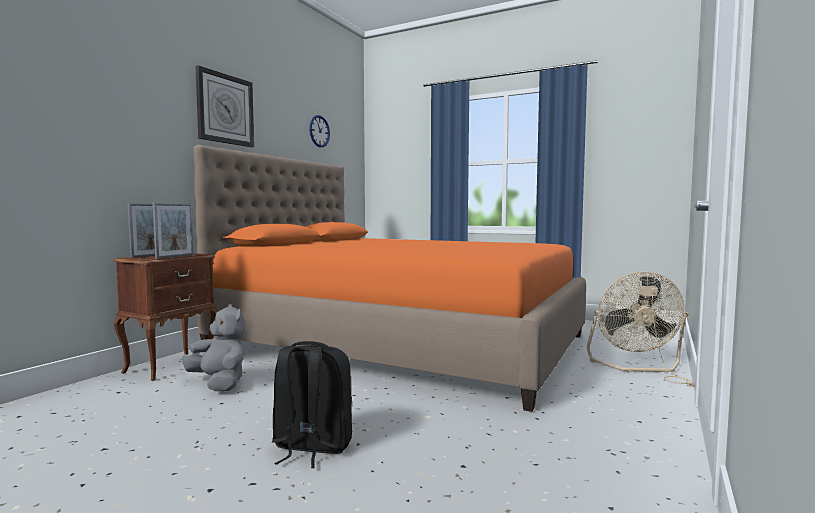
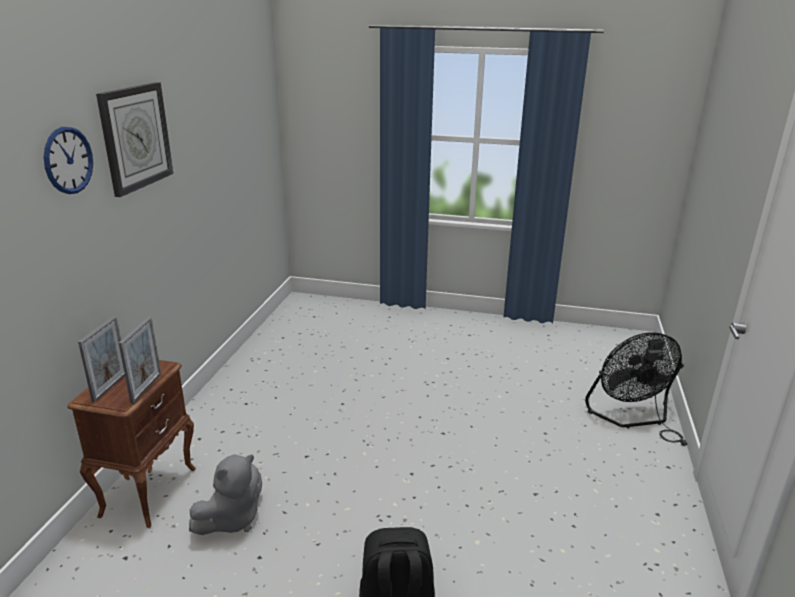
camera: 15 degrees left, 20 degrees up
grey plush toy [182,304,246,391] -> grey plush toy turned 105 degrees clockwise [189,454,262,535]
orange bed [193,145,586,412] -> none
wall clock [309,115,330,147] -> wall clock moved to [44,127,93,194]
beige fan [587,272,694,386] -> black fan [585,332,687,446]

